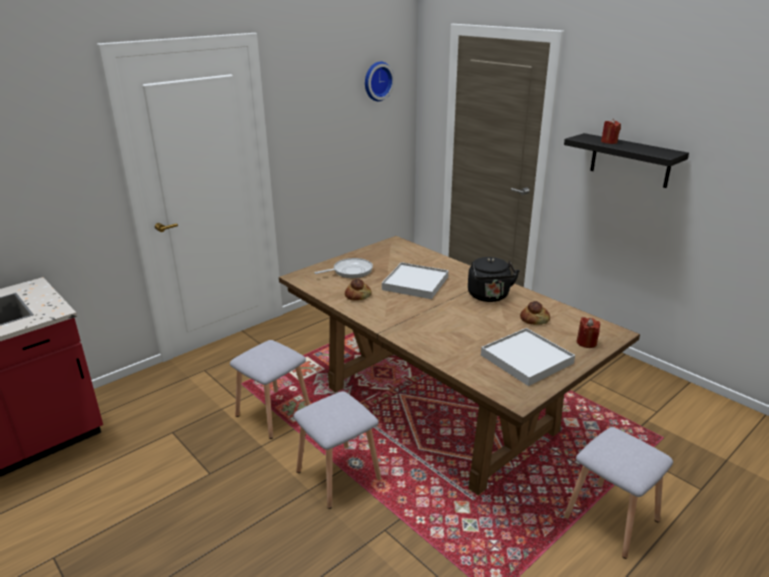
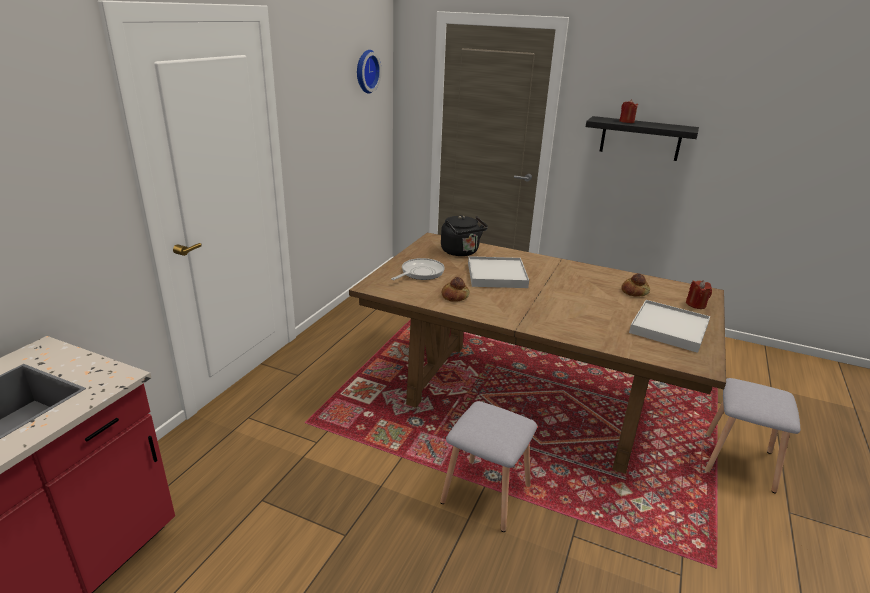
camera: 25 degrees left, 0 degrees up
grey stool [230,340,310,439] -> none
black kettle [468,257,520,302] -> black kettle moved to [441,215,488,256]

